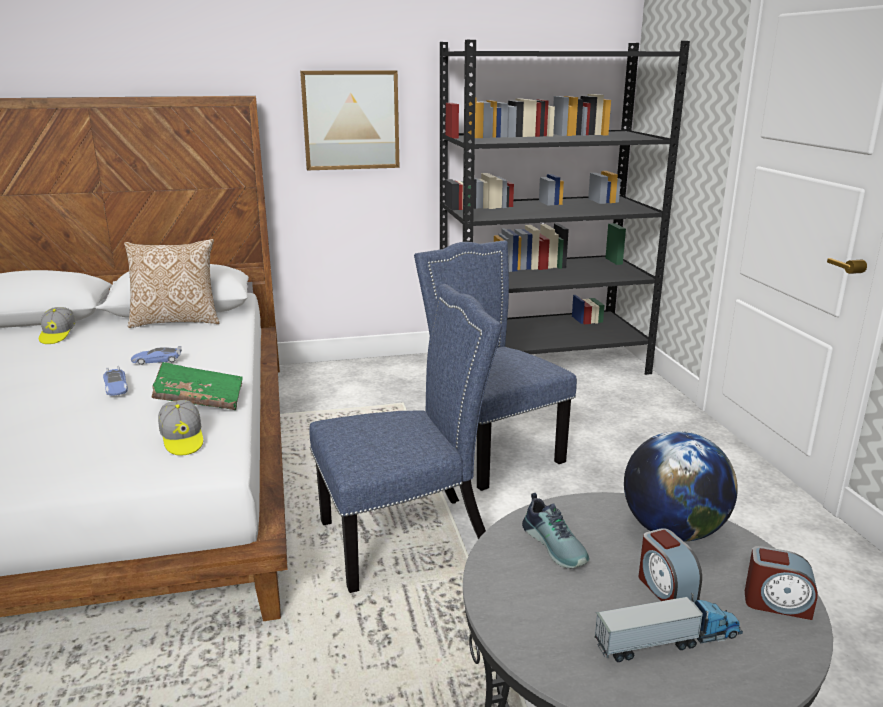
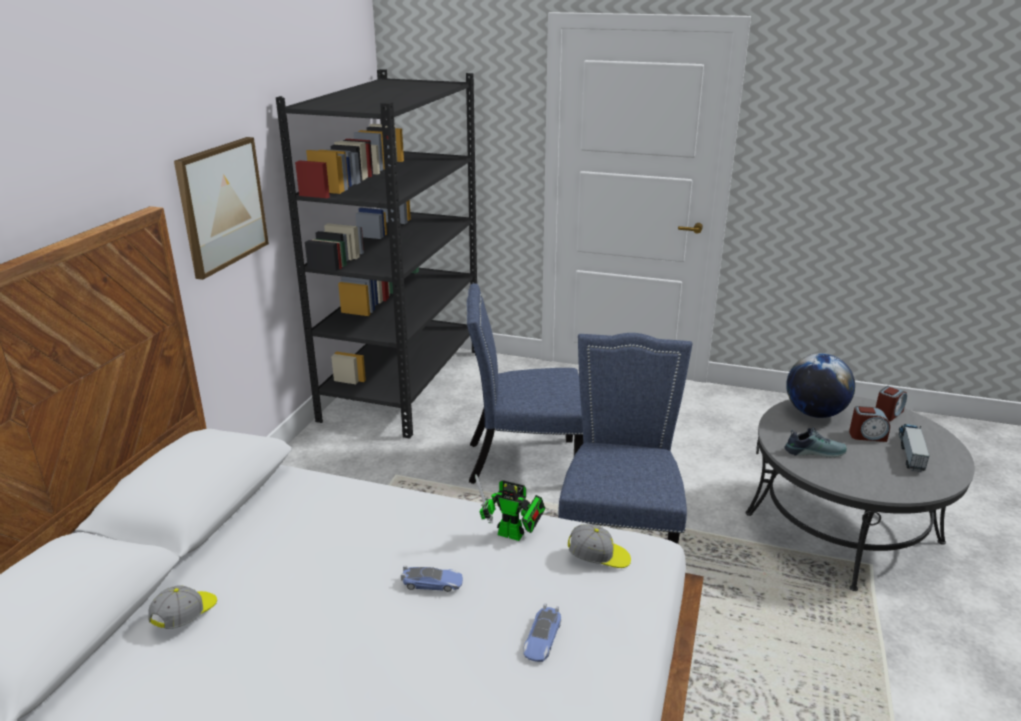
camera: 60 degrees left, 5 degrees up
cap [39,307,76,344] -> cap turned 90 degrees counterclockwise [148,585,217,629]
pillow [124,239,219,328] -> none
toy car [131,346,182,365] -> toy car moved to [523,603,561,662]
green book [152,362,243,410] -> toy robot [475,474,545,541]

